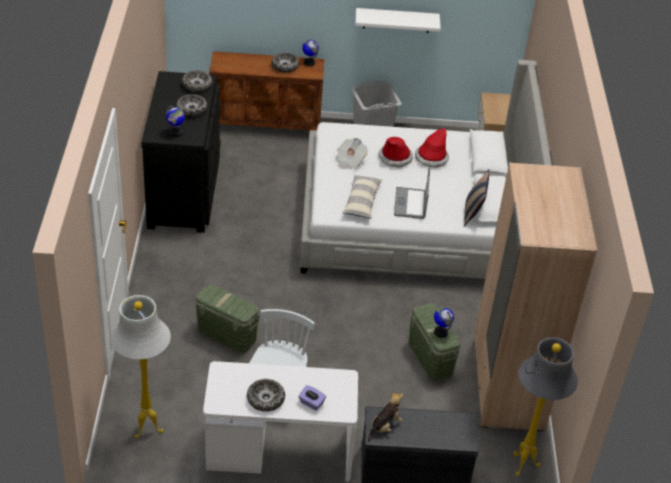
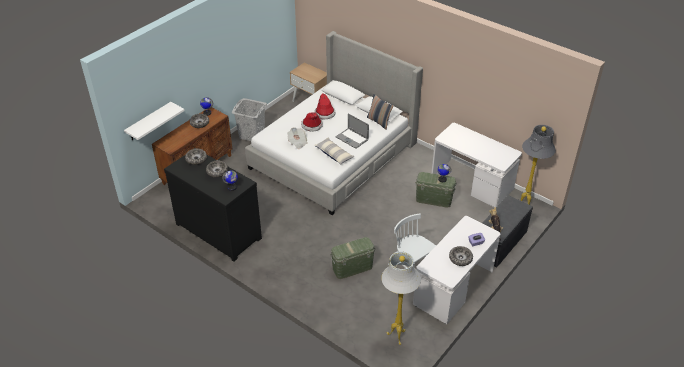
camera: 50 degrees left, 0 degrees up
white shelf [355,8,441,33] -> white shelf moved to [124,102,185,140]
beige wardrobe [474,162,597,431] -> white desk [431,123,522,207]

